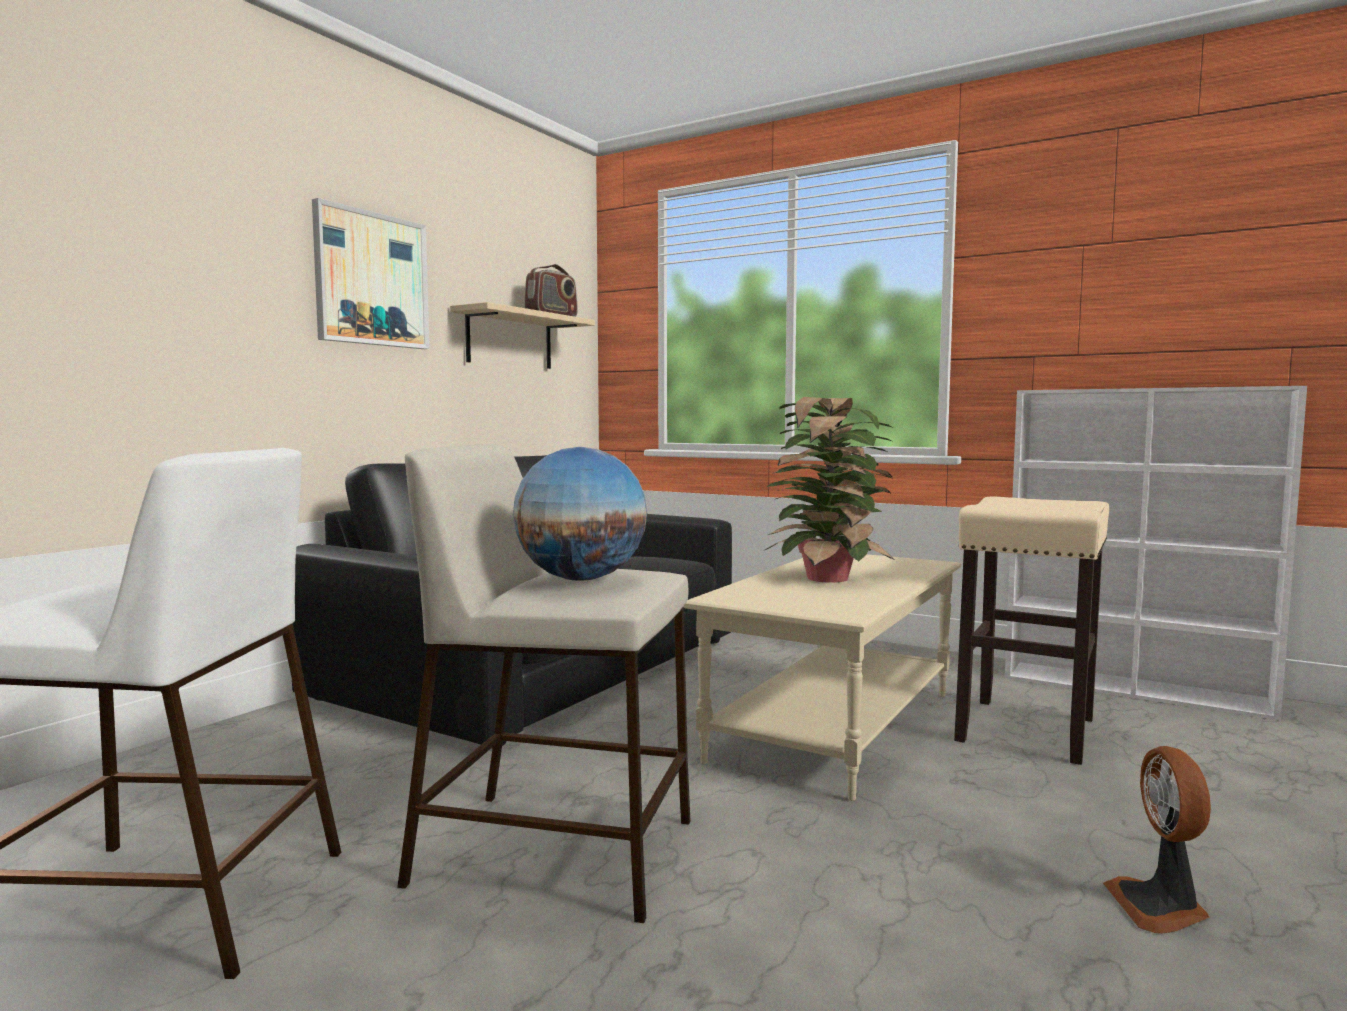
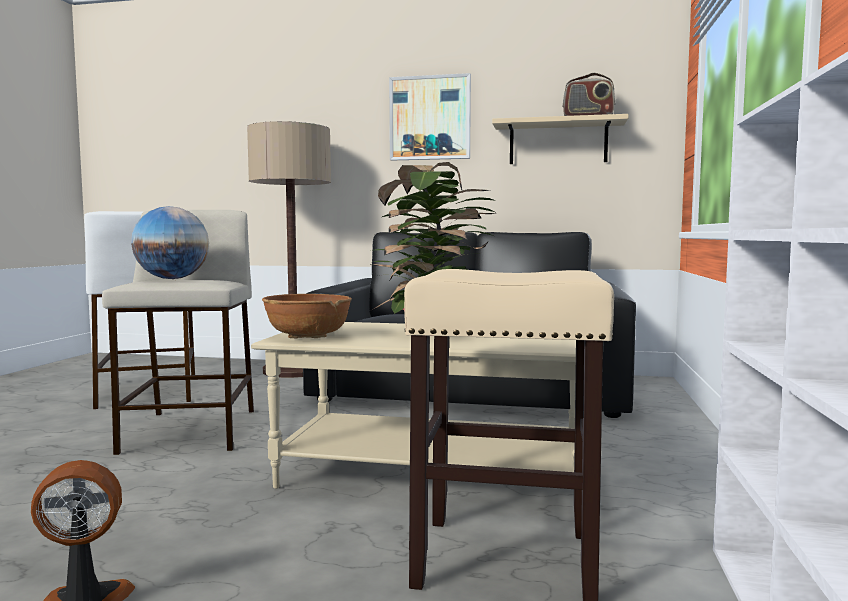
camera: 70 degrees right, 0 degrees up
none -> floor lamp [247,121,331,378]
none -> brown bowl [262,294,352,339]

